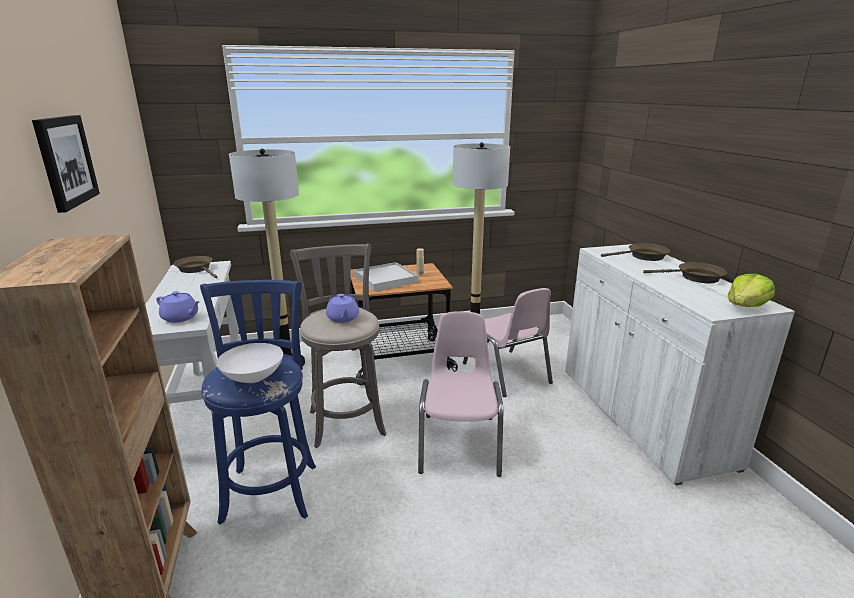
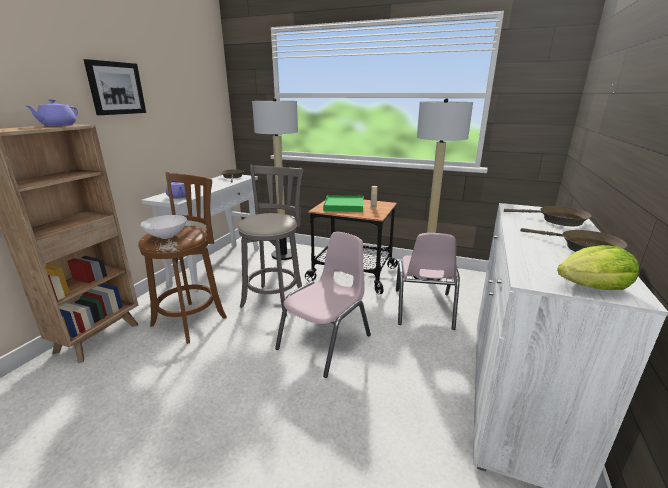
camera: 35 degrees right, 0 degrees up
blue stool [200,280,316,524] -> brown stool [138,172,227,344]
purple teapot [326,294,359,323] -> purple teapot moved to [26,99,78,126]
white tray [354,262,418,291] -> green tray [323,195,363,212]

